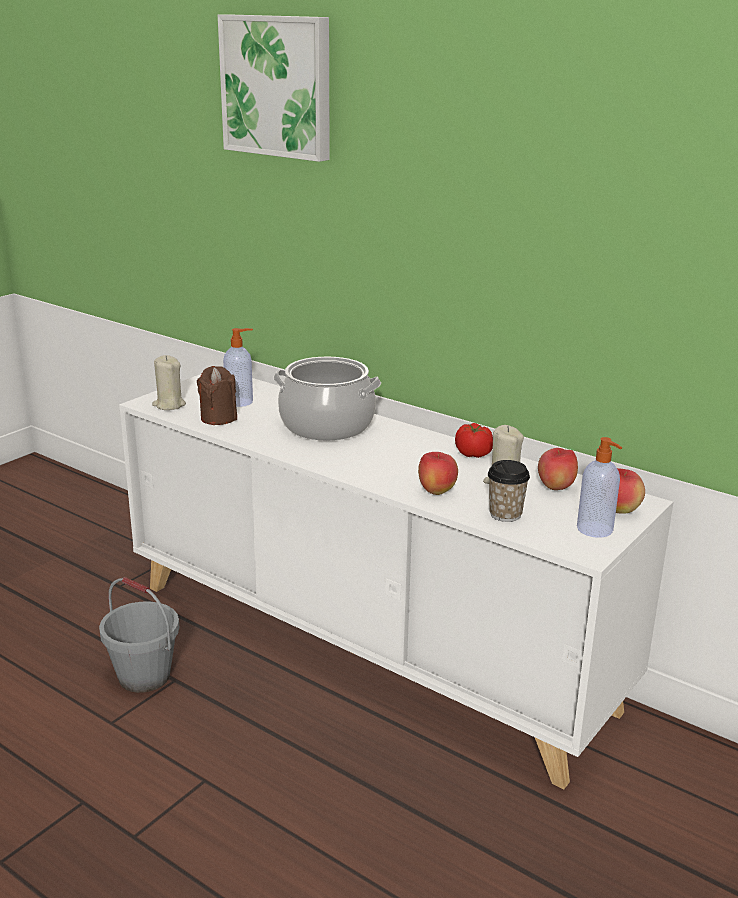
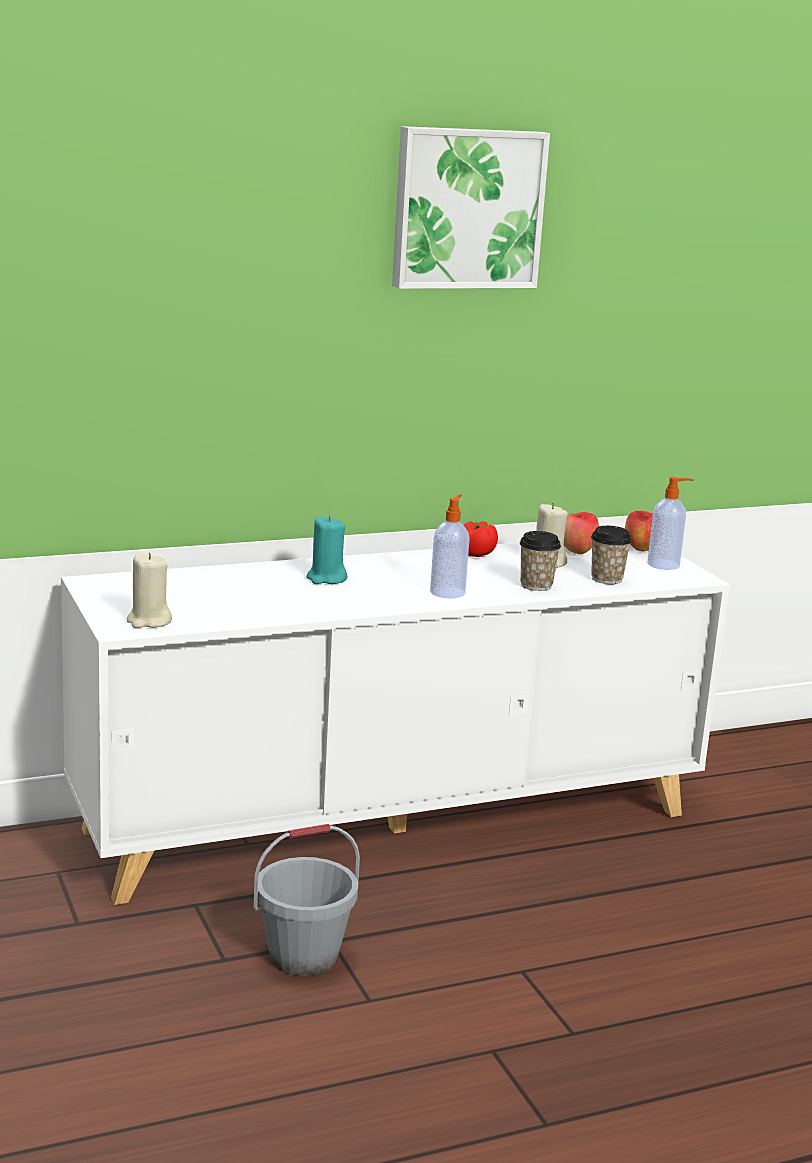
camera: 60 degrees left, 5 degrees down
brown candle [197,366,237,425] -> none
picture [218,14,330,162] -> picture moved to [392,126,550,289]
soap dispenser [223,328,253,407] -> soap dispenser moved to [430,494,469,598]
cooking pot [273,357,381,441] -> turquoise candle [306,515,347,584]
apple [418,452,458,495] -> cup [520,531,561,591]

